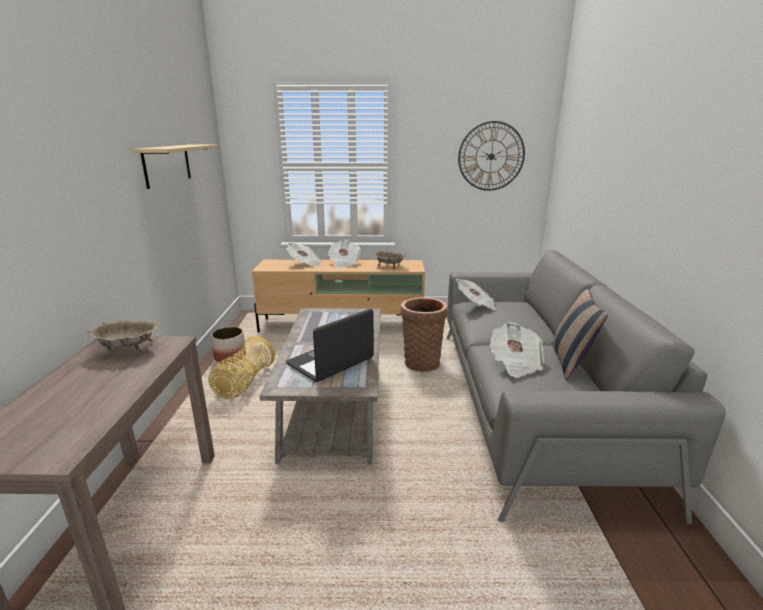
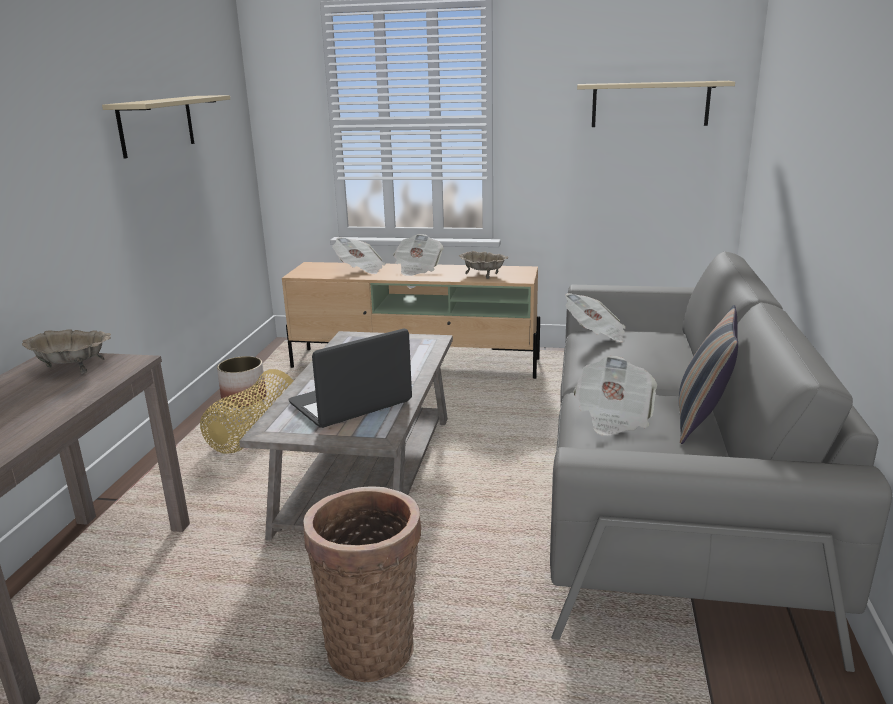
camera: 10 degrees right, 0 degrees up
basket [401,297,447,372] -> basket moved to [303,486,421,682]
wall clock [458,121,525,191] -> beige shelf [577,81,735,127]

